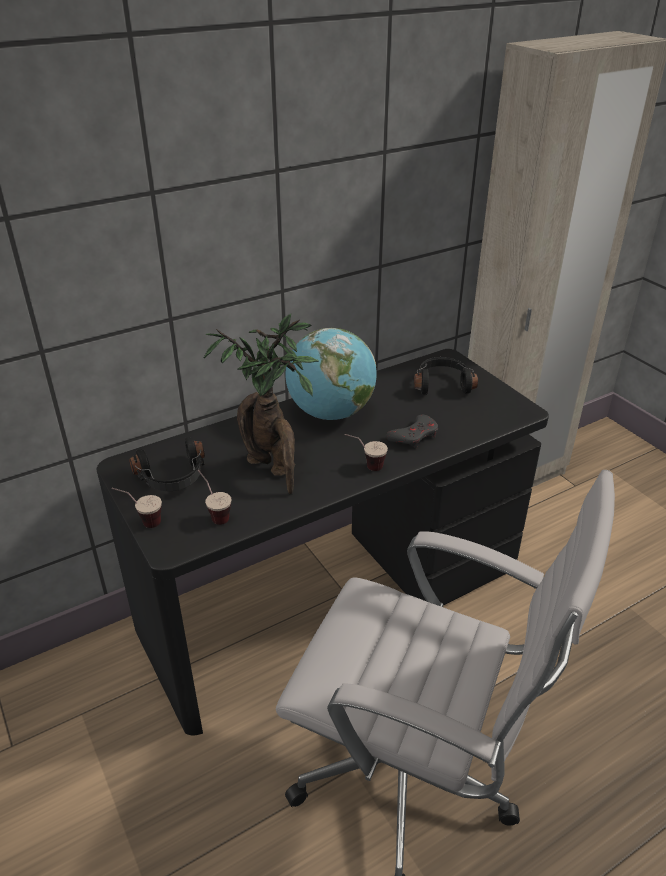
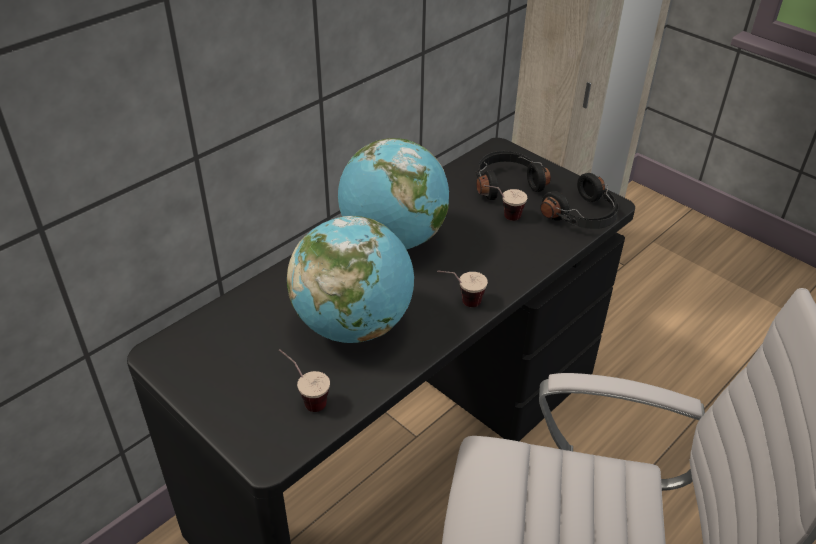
camera: 15 degrees left, 5 degrees up
cup [111,488,162,528] -> cup moved to [483,185,527,221]
black headphones [129,437,205,491] -> black headphones moved to [540,173,619,229]
potted plant [204,314,319,494] -> globe [287,216,414,343]
grey game controller [386,415,438,448] -> none

